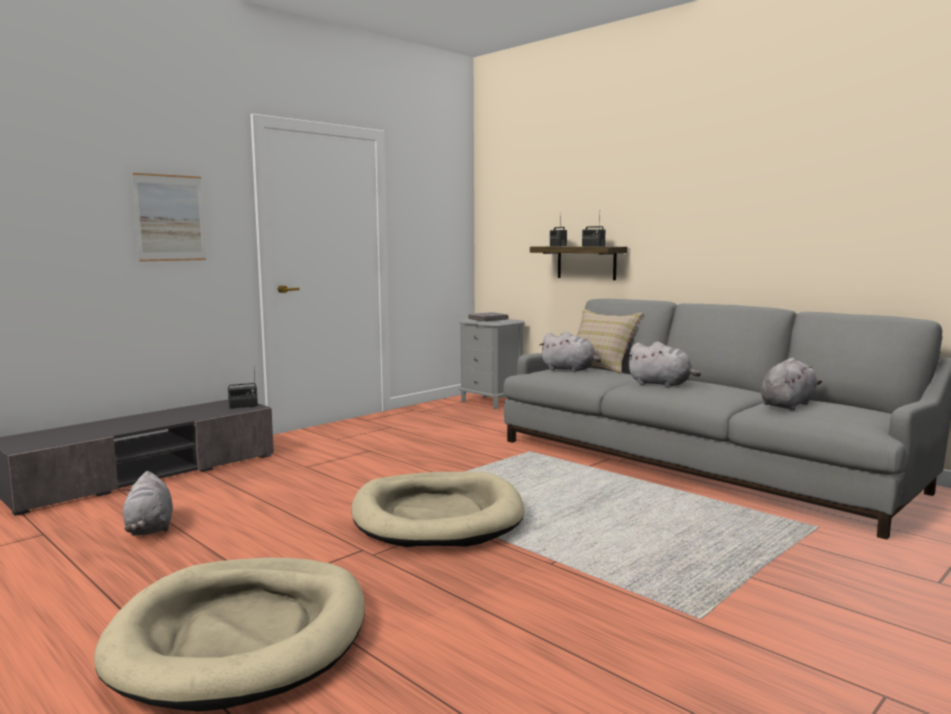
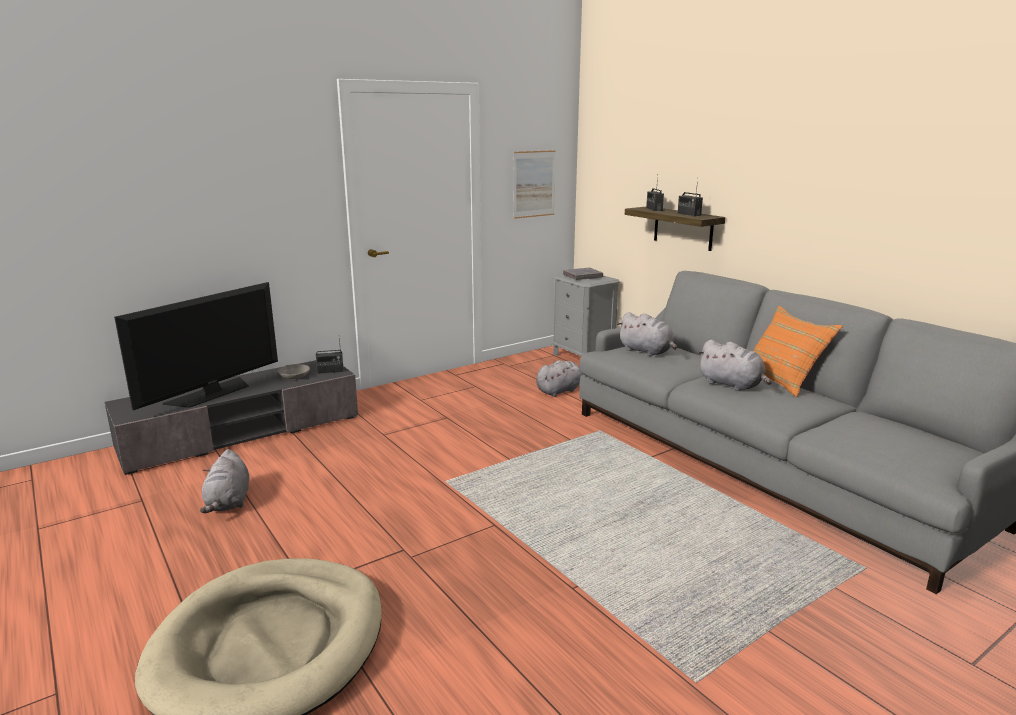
camera: 10 degrees right, 10 degrees up
picture [132,173,206,262] -> picture moved to [513,150,556,219]
beige dog bed [351,472,525,547] -> none
beige pillow [577,309,643,373] -> none
grey plush toy [761,358,822,410] -> grey plush toy moved to [536,360,584,397]
none -> television [114,282,278,410]
none -> grey bowl [278,364,310,379]
none -> orange pillow [753,306,843,397]

